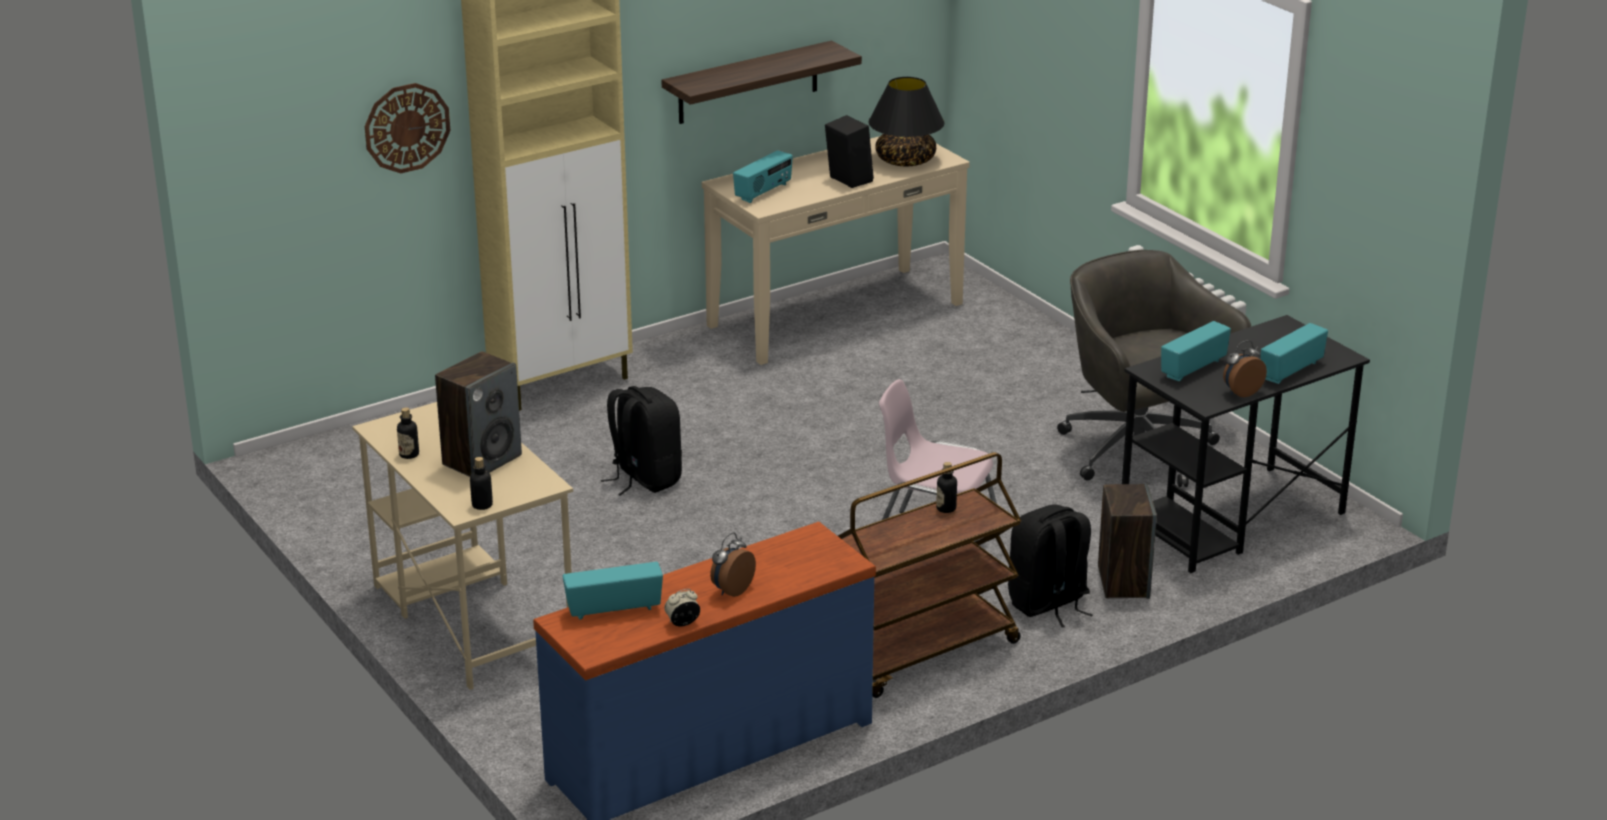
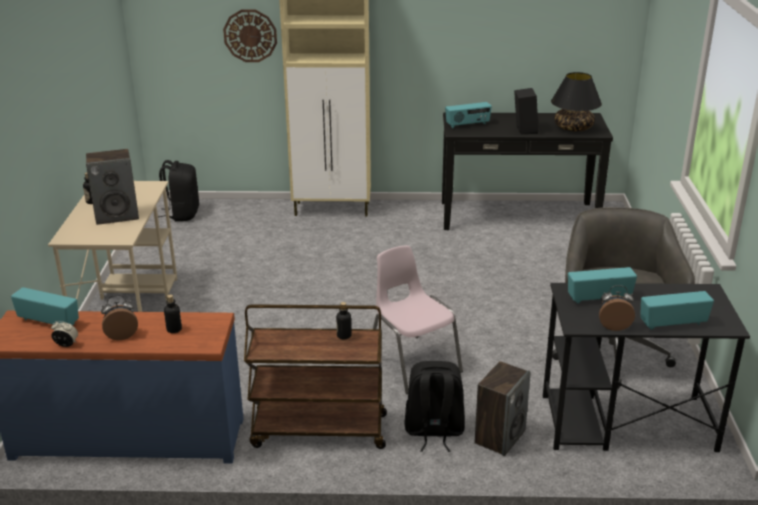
camera: 35 degrees right, 0 degrees up
bottle [470,457,493,510] -> bottle moved to [164,294,182,333]
black backpack [601,386,682,496] -> black backpack moved to [158,160,199,221]
shelf [661,41,862,124] -> none
beige console table [702,136,970,365] -> black console table [442,113,613,230]

